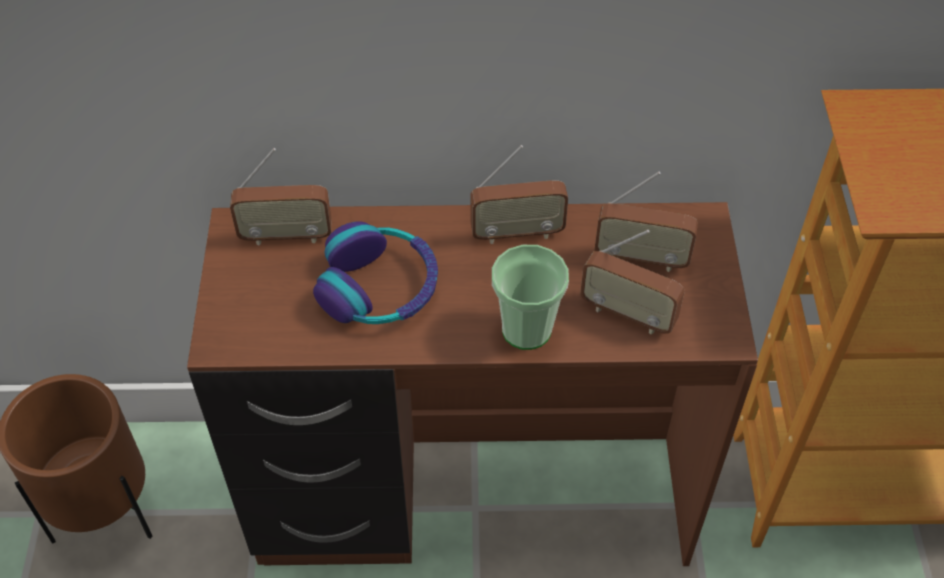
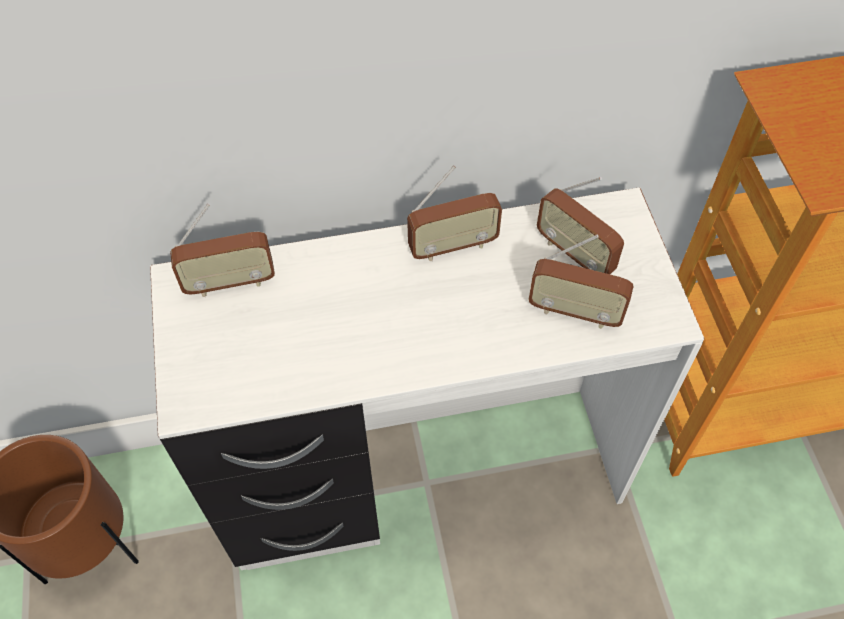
camera: 10 degrees left, 5 degrees up
brown desk [187,202,758,566] -> white desk [150,187,704,570]
headphones [313,221,438,324] -> none
cup [492,245,569,350] -> none
radio [595,172,698,272] -> radio turned 45 degrees clockwise [537,177,624,274]

